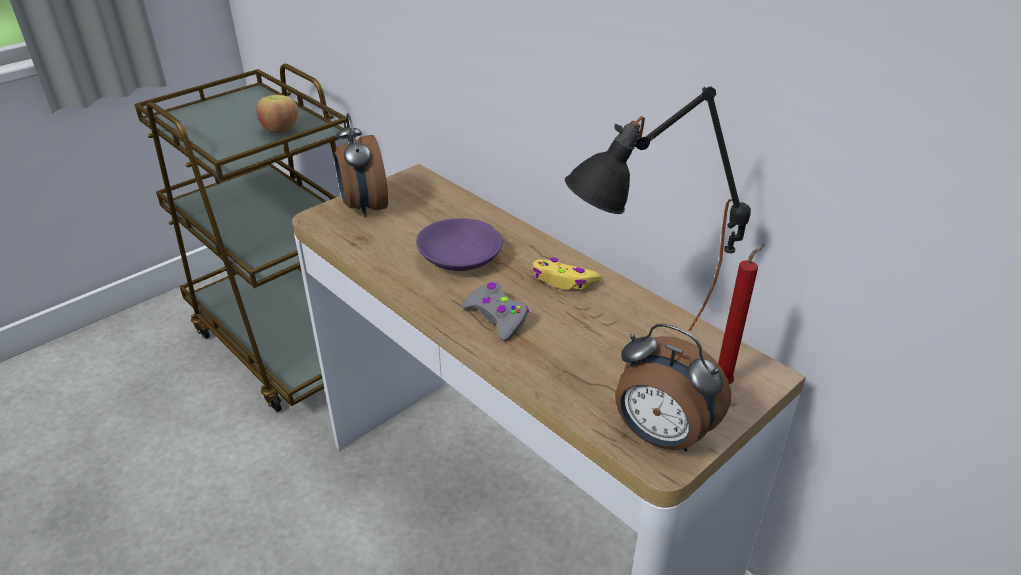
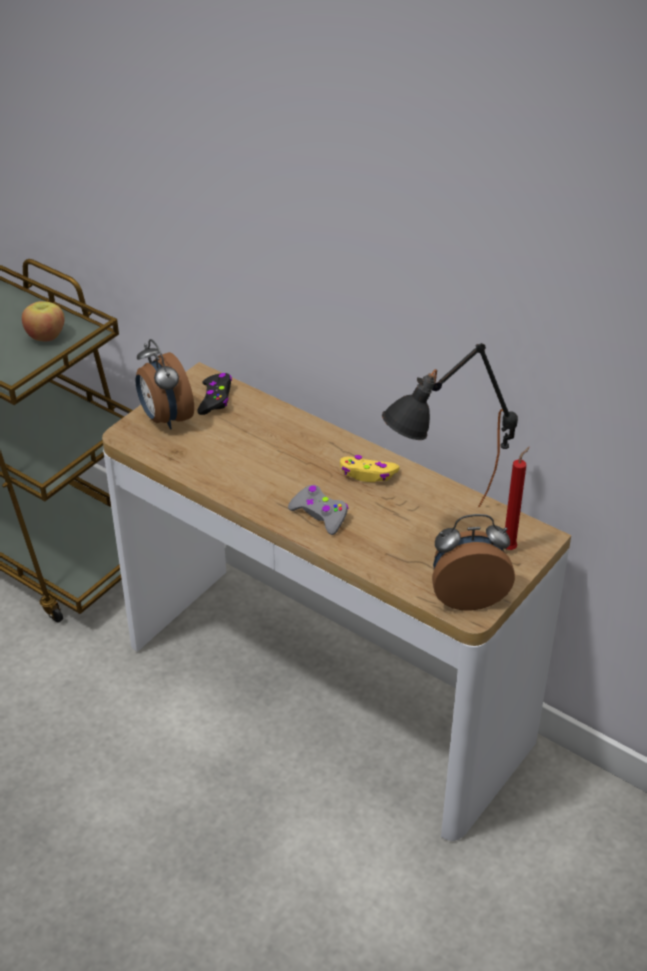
camera: 10 degrees left, 5 degrees up
purple bowl [416,218,503,271] -> none
alarm clock [615,324,731,452] -> alarm clock turned 150 degrees clockwise [432,514,515,611]
none -> black game controller [197,373,232,415]

